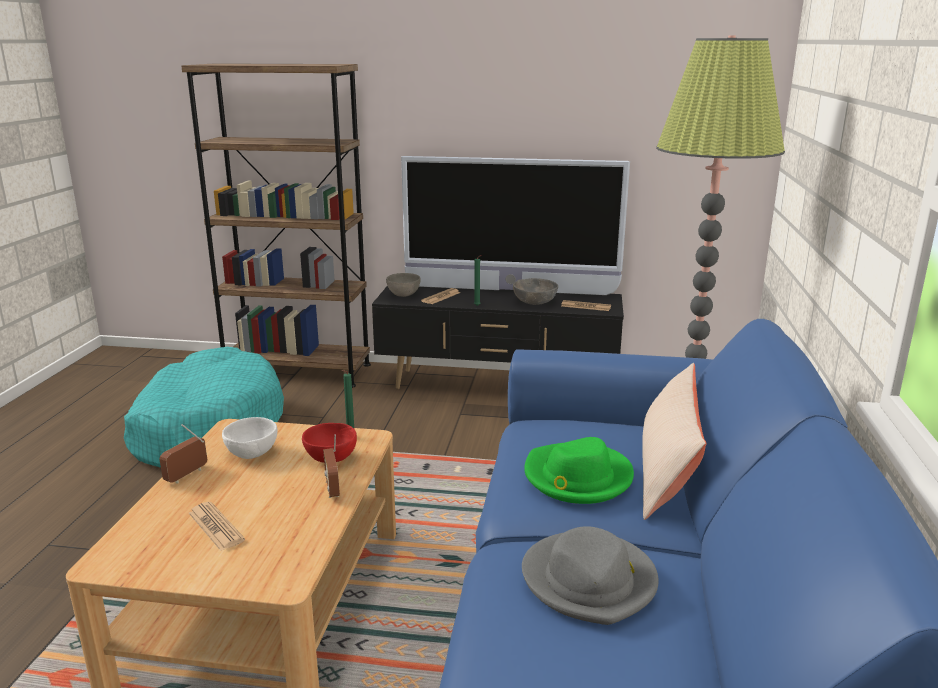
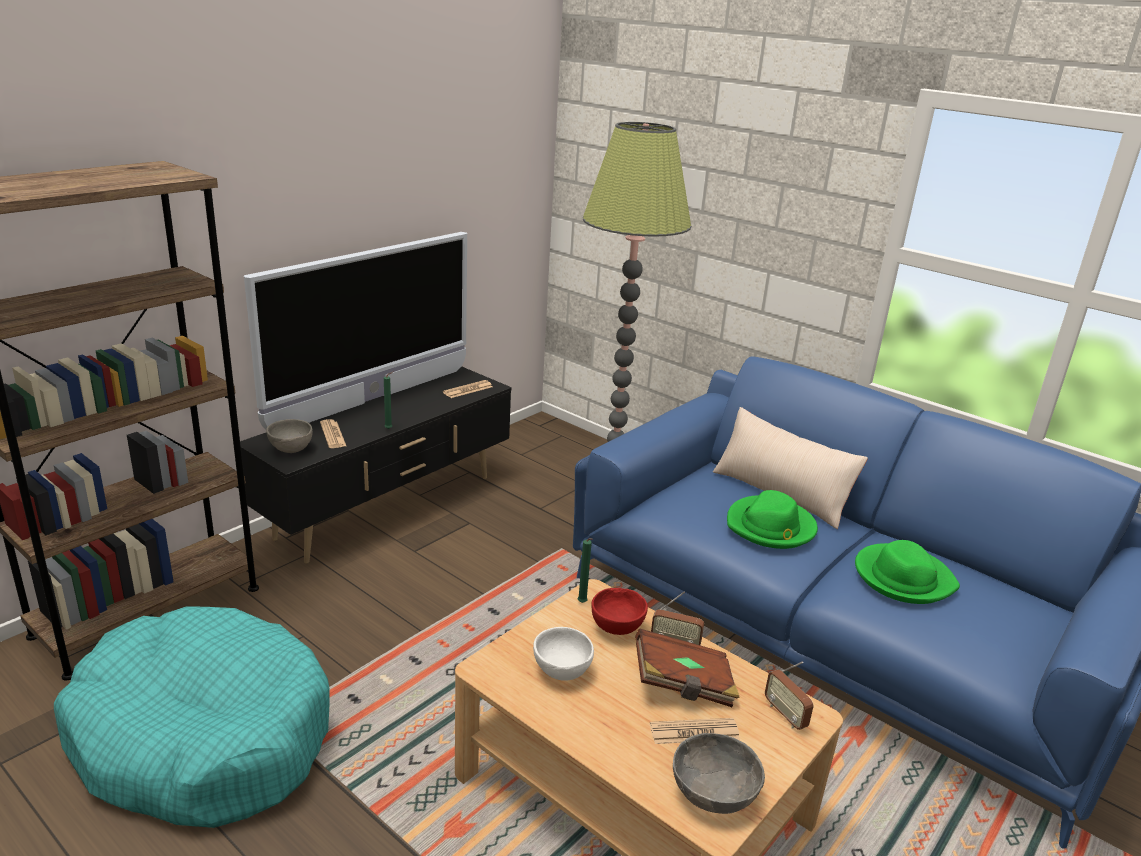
camera: 60 degrees left, 5 degrees up
radio [160,424,207,484] -> radio moved to [765,661,814,730]
grey bowl [513,278,558,305] -> grey bowl moved to [673,733,765,814]
grey hat [522,527,659,625] -> green hat [855,540,960,604]
none -> brown book [635,629,740,707]

